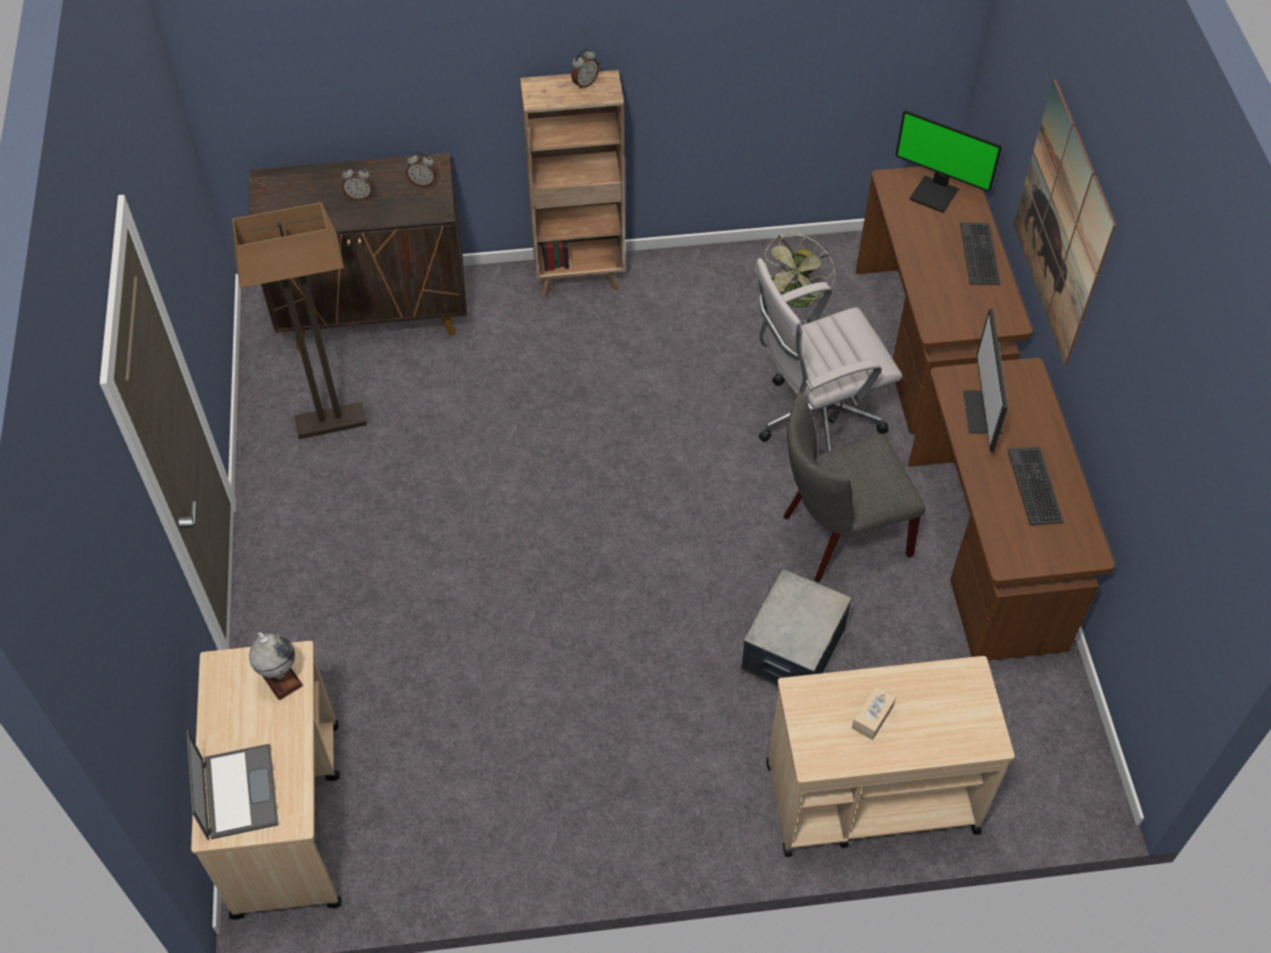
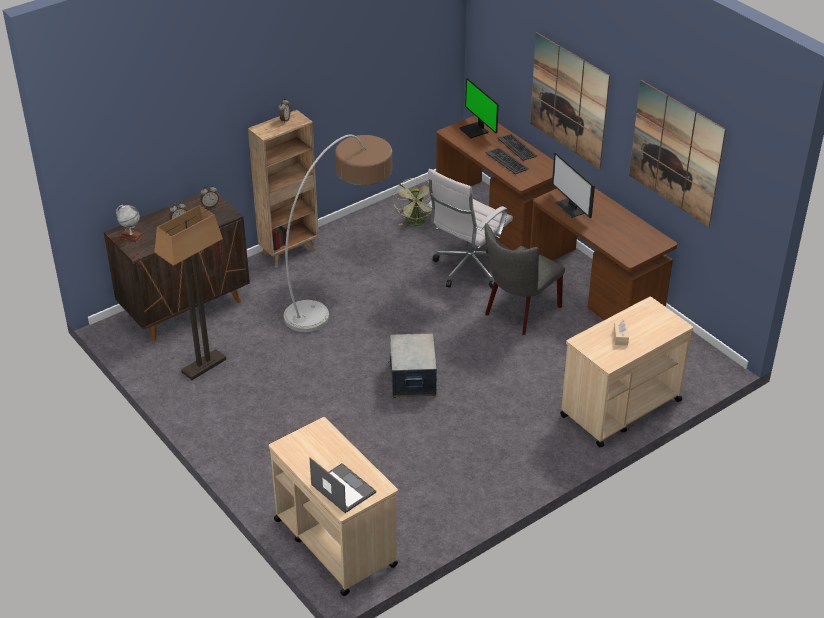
camera: 30 degrees left, 15 degrees down
globe [249,632,303,700] -> globe moved to [116,205,144,243]
storage box [741,569,852,687] -> storage box moved to [388,333,437,398]
monitor [896,110,1002,213] -> monitor turned 60 degrees clockwise [460,78,499,138]
keyboard [1007,447,1064,525] -> keyboard moved to [486,148,529,174]
none -> floor lamp [284,135,392,332]
none -> picture [629,80,726,227]

